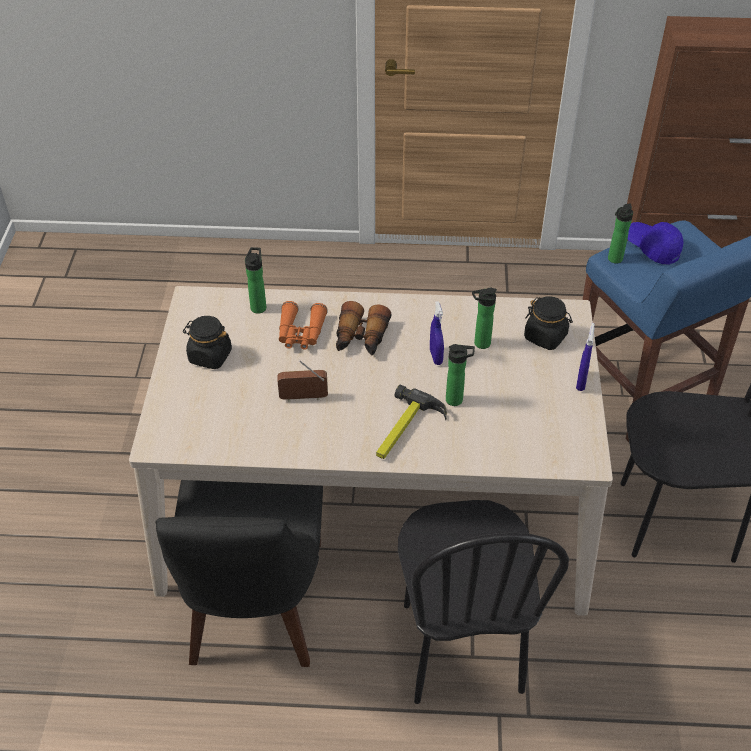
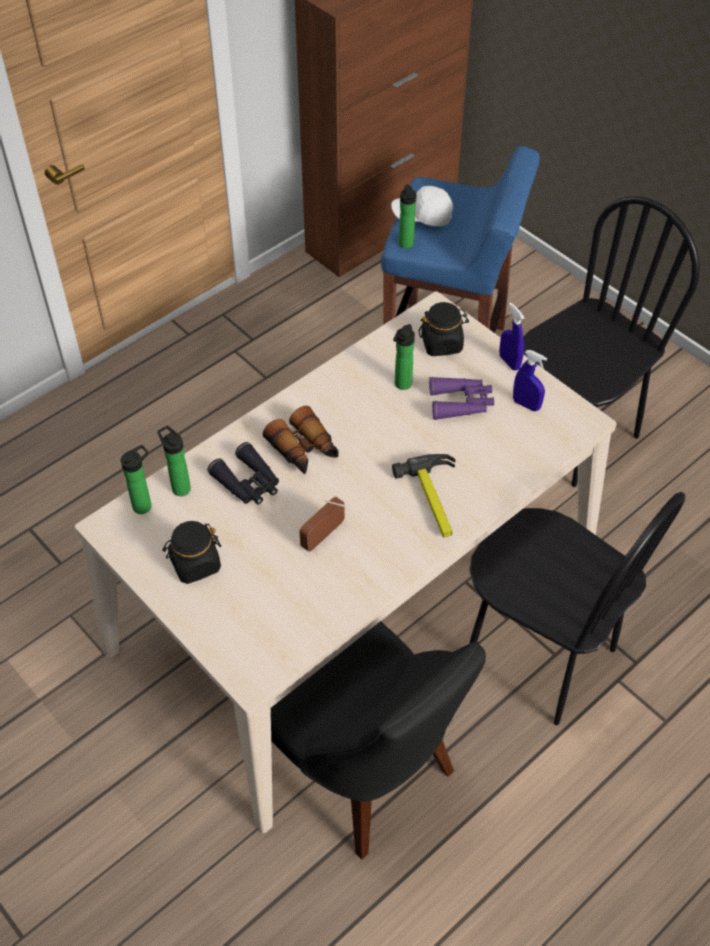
camera: 45 degrees left, 5 degrees up
orange binoculars [279,301,328,350] -> black binoculars [207,442,279,505]
blue spray bottle [430,301,444,365] -> blue spray bottle moved to [513,350,547,411]
bottle [446,344,475,406] -> bottle moved to [120,445,152,514]
blue cap [628,222,684,265] -> white cap [391,186,453,227]
none -> purple binoculars [429,377,494,420]

